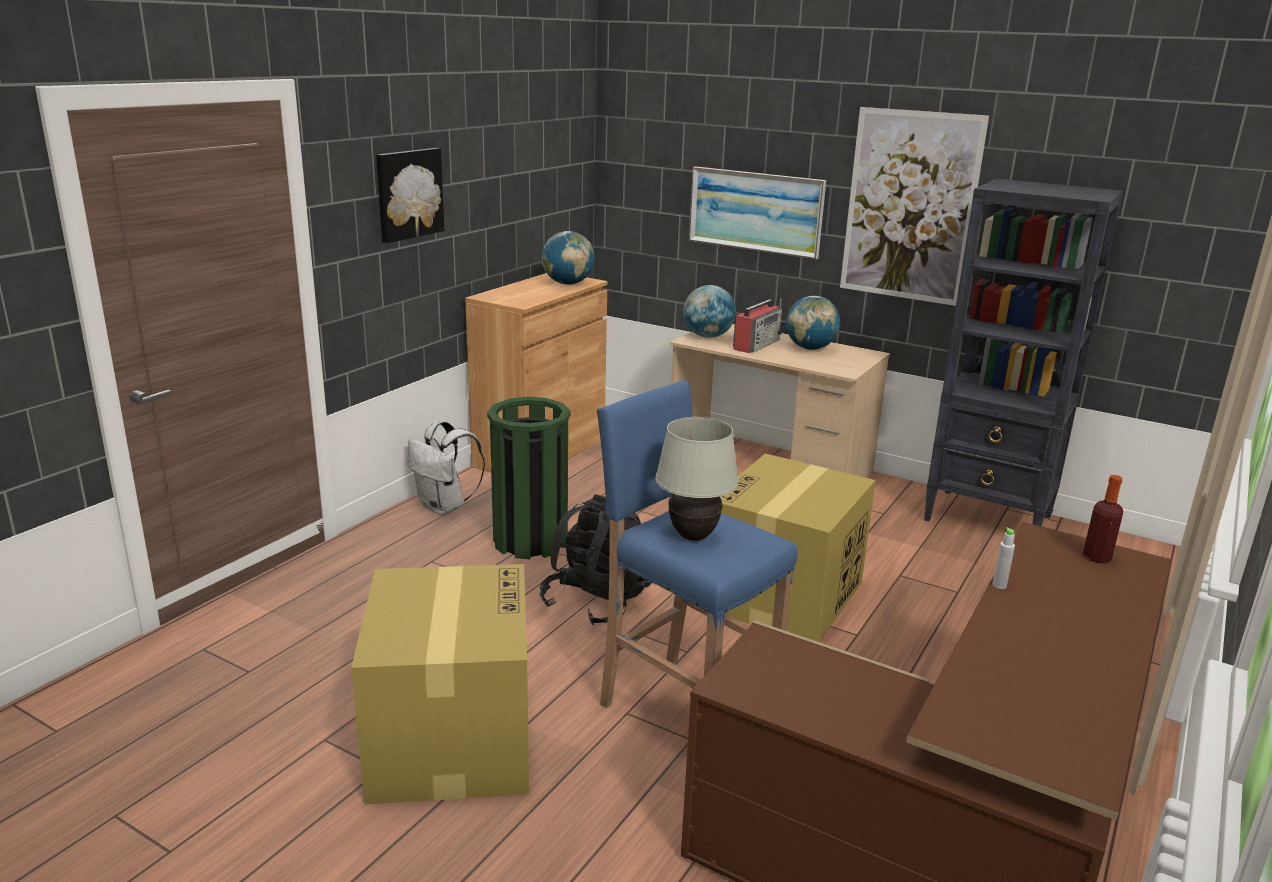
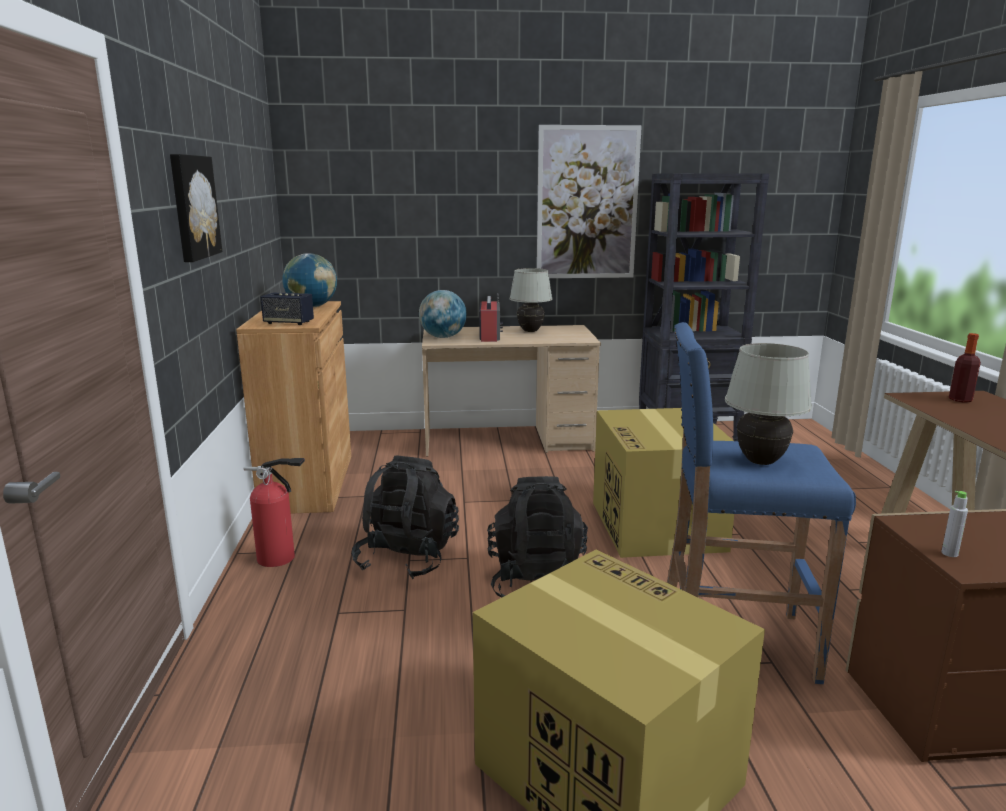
camera: 35 degrees left, 5 degrees down
white backpack [407,421,485,515] -> fire extinguisher [243,458,305,567]
green trash can [487,397,571,559] -> black backpack [351,456,459,579]
picture [689,167,826,259] -> none
globe [786,296,840,350] -> white table lamp [509,268,552,332]
grey bottle [993,527,1015,589] -> grey bottle moved to [942,491,968,557]
none -> speaker [261,293,314,325]

